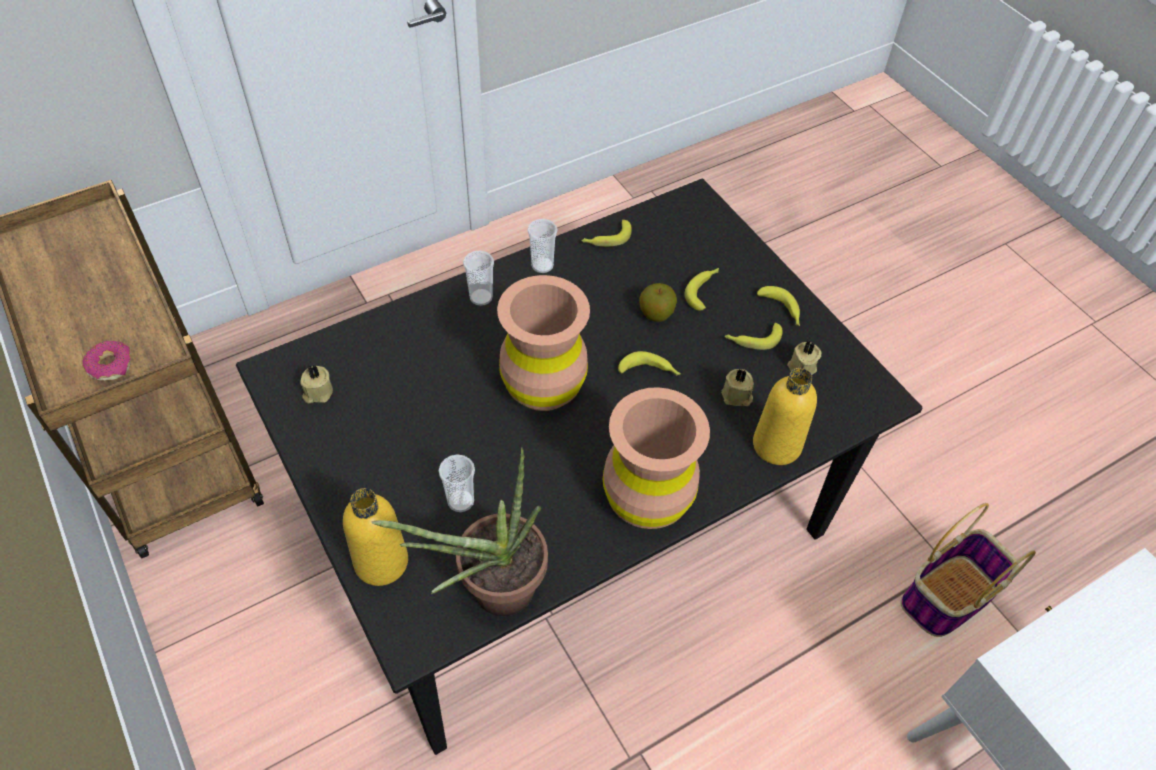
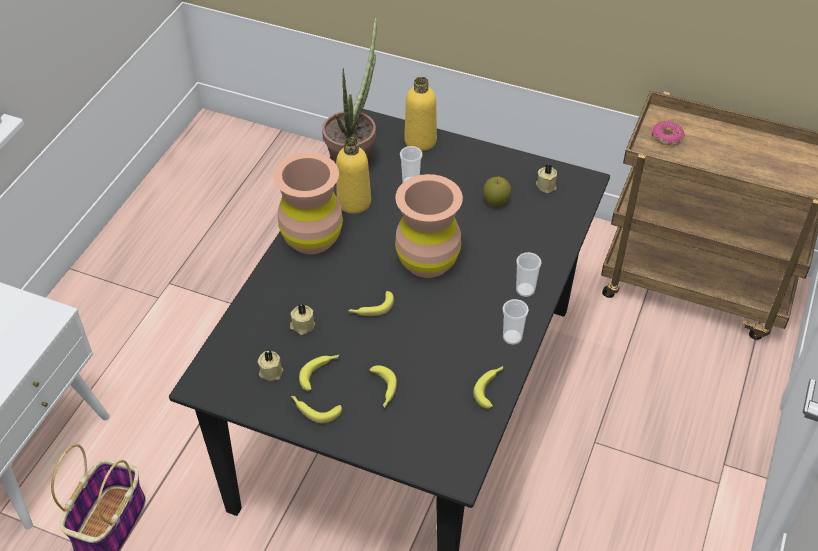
camera: 145 degrees right, 5 degrees down
apple [639,283,677,322] -> apple moved to [483,177,511,206]
yellow bottle [753,368,817,465] -> yellow bottle moved to [336,137,371,214]

